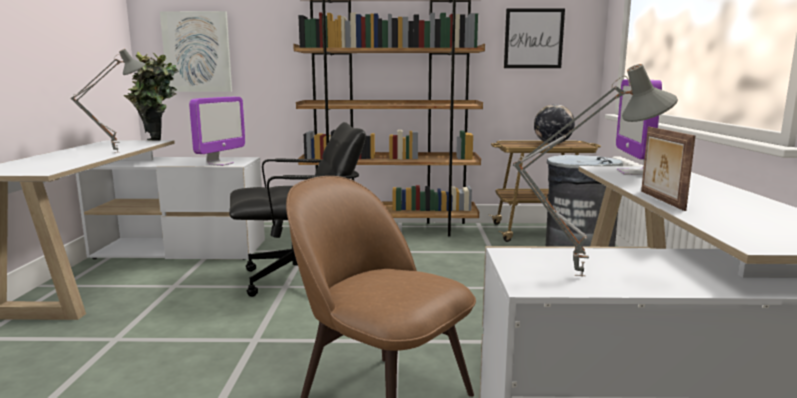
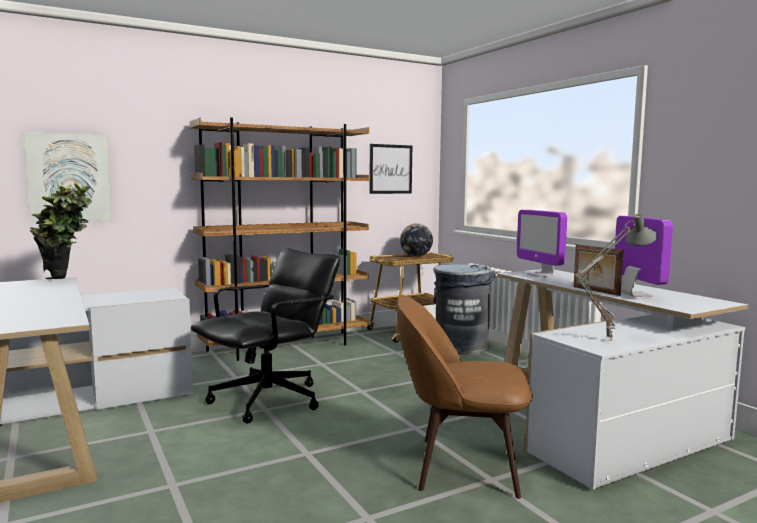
camera: 30 degrees left, 5 degrees down
grey table lamp [70,49,145,153] -> none
monitor [189,97,245,166] -> monitor moved to [615,216,673,297]

